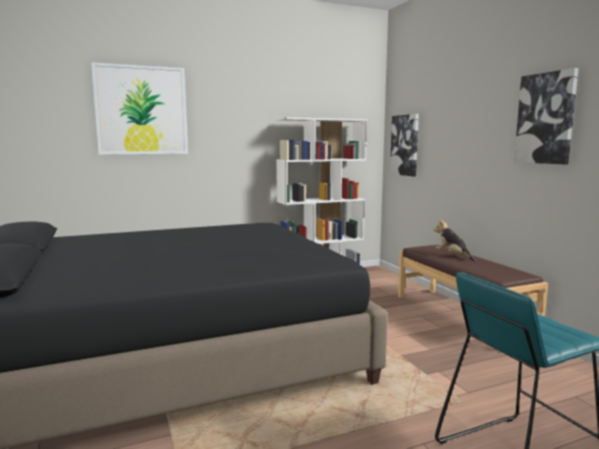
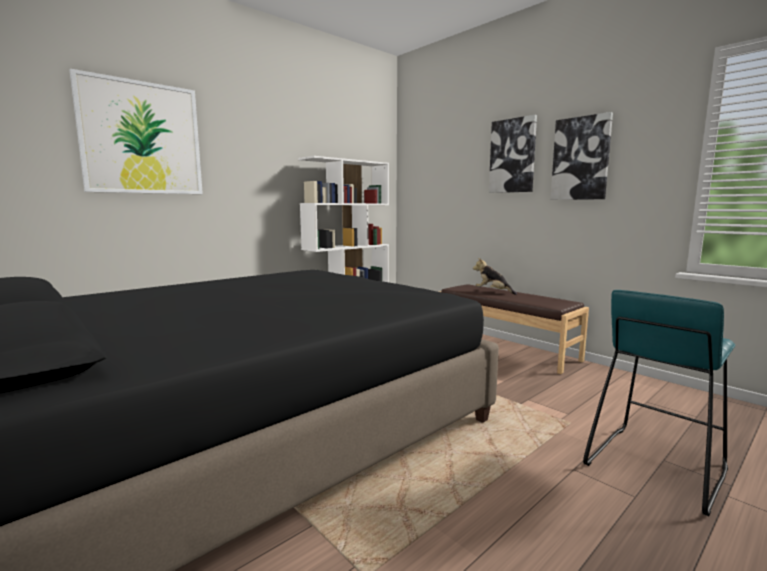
camera: 20 degrees left, 0 degrees up
picture [390,114,419,176] -> picture moved to [489,115,537,193]

